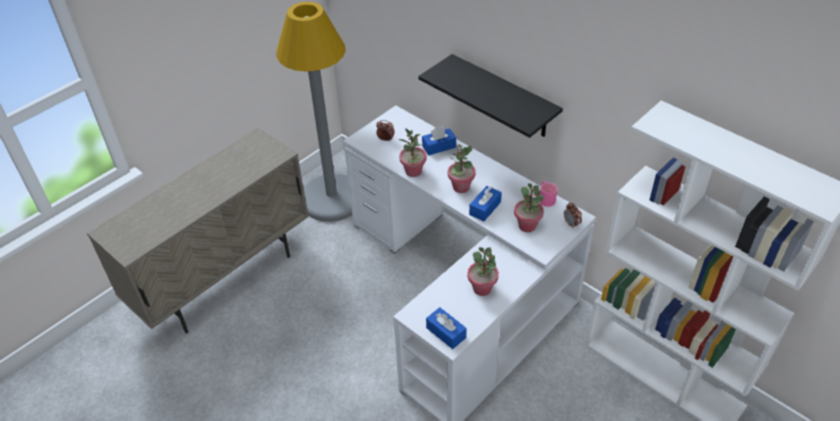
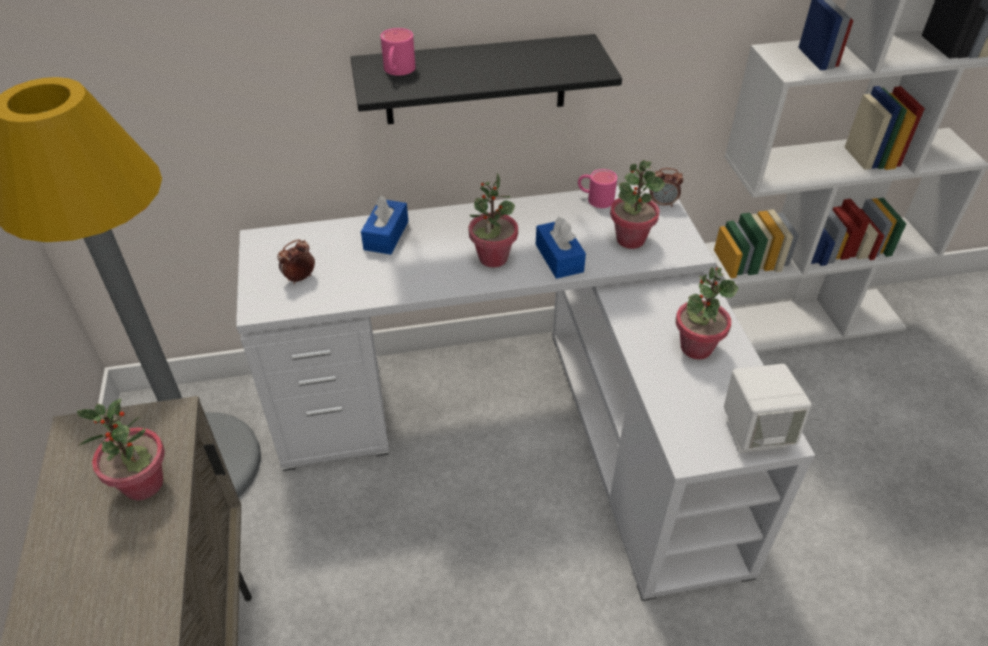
camera: 55 degrees left, 0 degrees up
potted plant [399,128,427,177] -> potted plant moved to [77,399,165,501]
blue tissue box [426,307,467,349] -> white speaker [724,364,812,453]
none -> pink mug [381,28,416,76]

